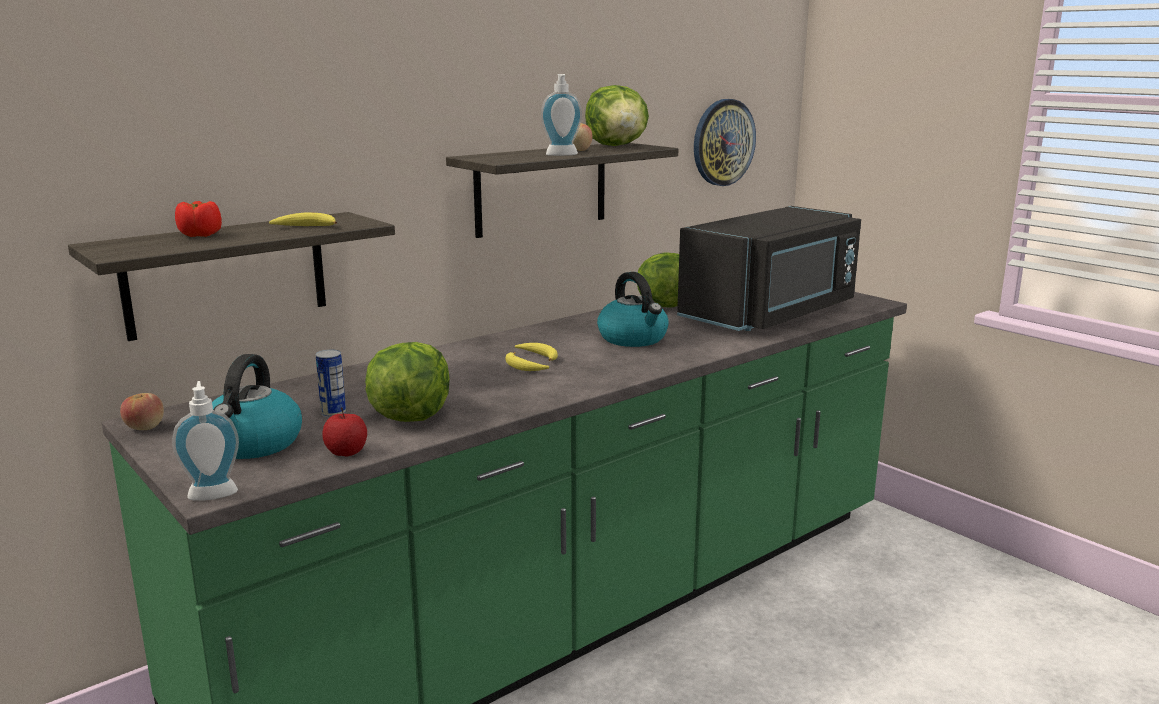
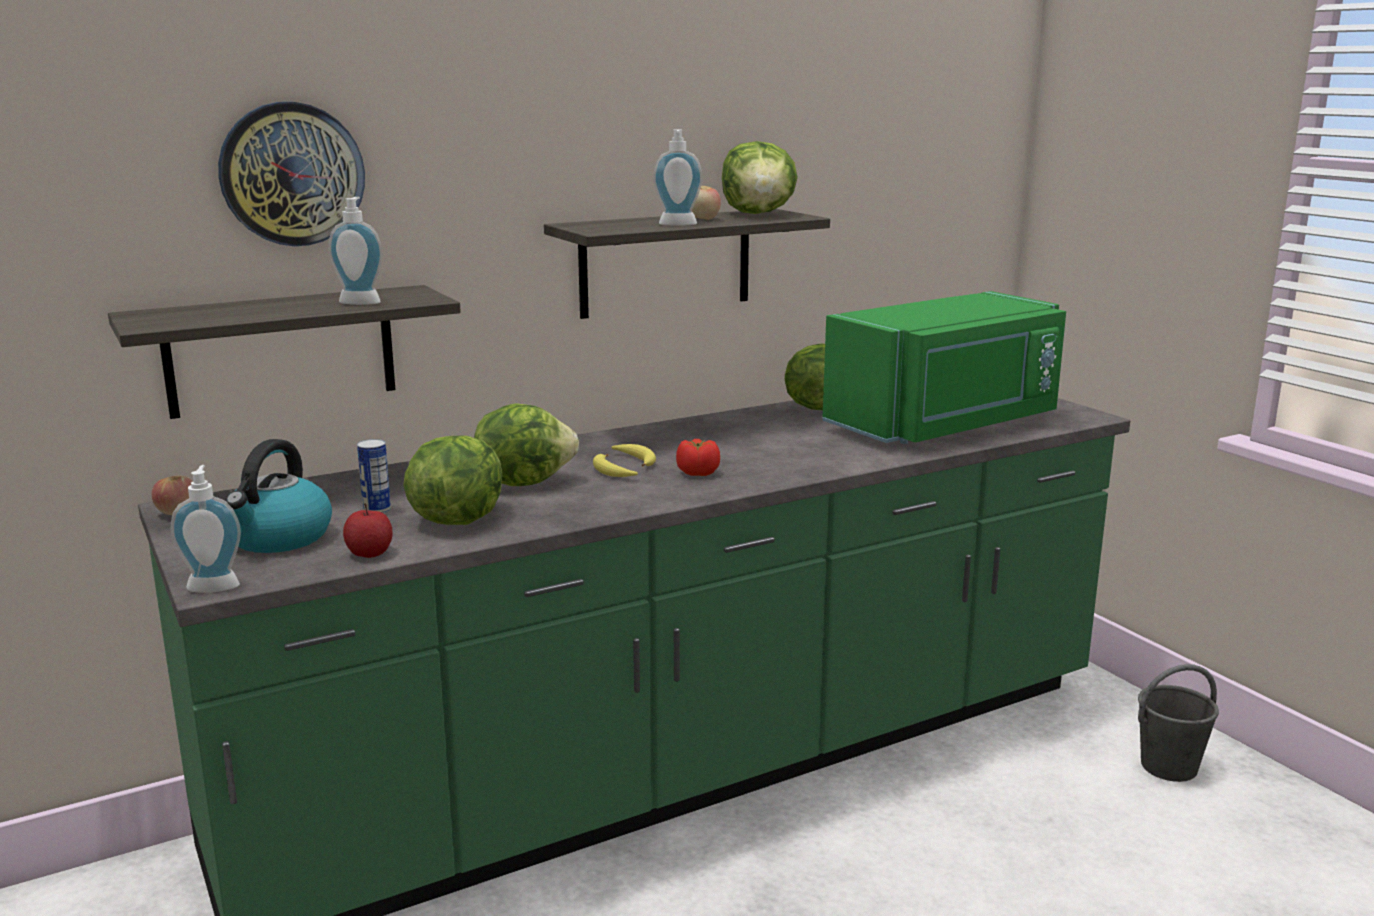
camera: 10 degrees right, 0 degrees up
tomato [175,201,222,237] -> tomato moved to [676,439,720,476]
banana [269,212,337,226] -> soap dispenser [328,197,383,305]
kettle [597,272,669,347] -> none
black microwave [677,206,861,331] -> green microwave [822,291,1066,444]
wall clock [694,99,756,186] -> wall clock moved to [218,102,365,246]
none -> lettuce [474,403,579,486]
none -> grey bucket [1138,664,1219,782]

